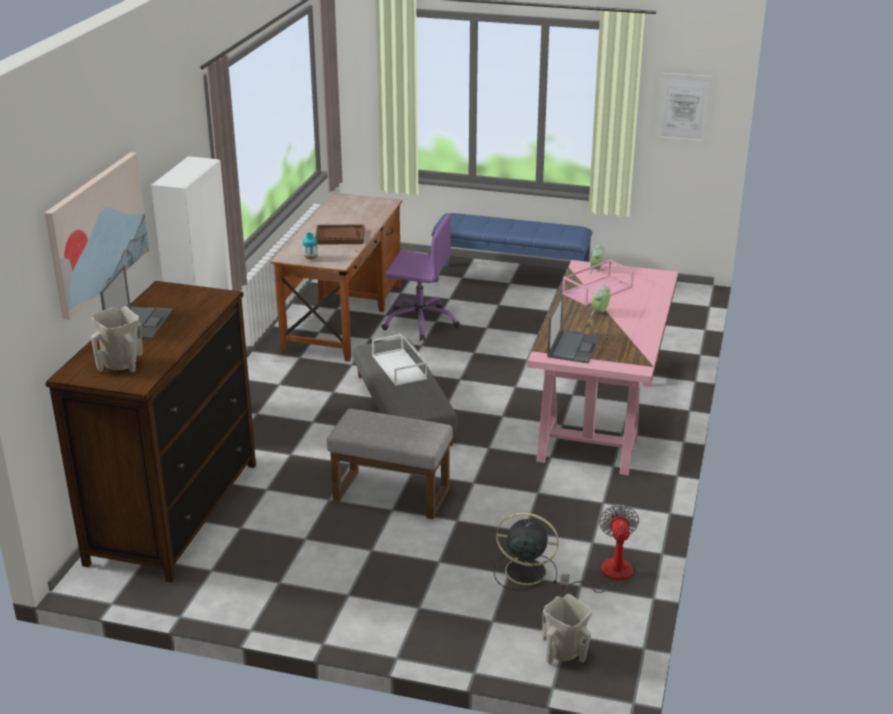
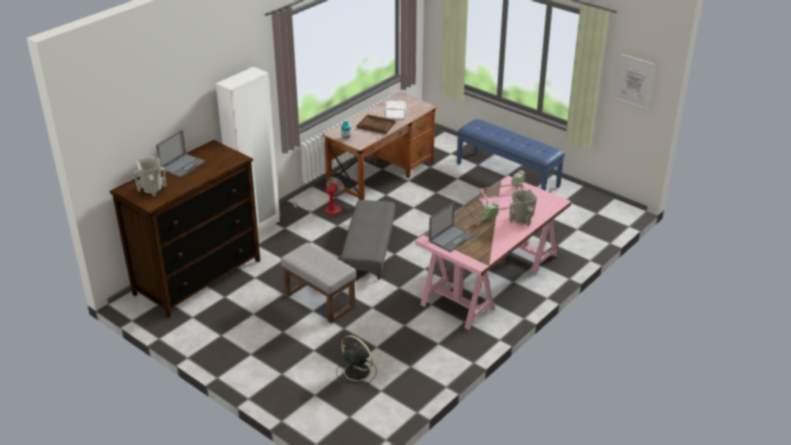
camera: 25 degrees right, 5 degrees up
picture [44,152,149,320] -> none
white tray [372,334,427,386] -> white tray moved to [385,91,406,119]
purple office chair [381,214,460,341] -> none
beige vase [542,594,592,665] -> beige vase moved to [509,189,537,226]
fan [560,505,639,593] -> fan moved to [293,177,344,217]

